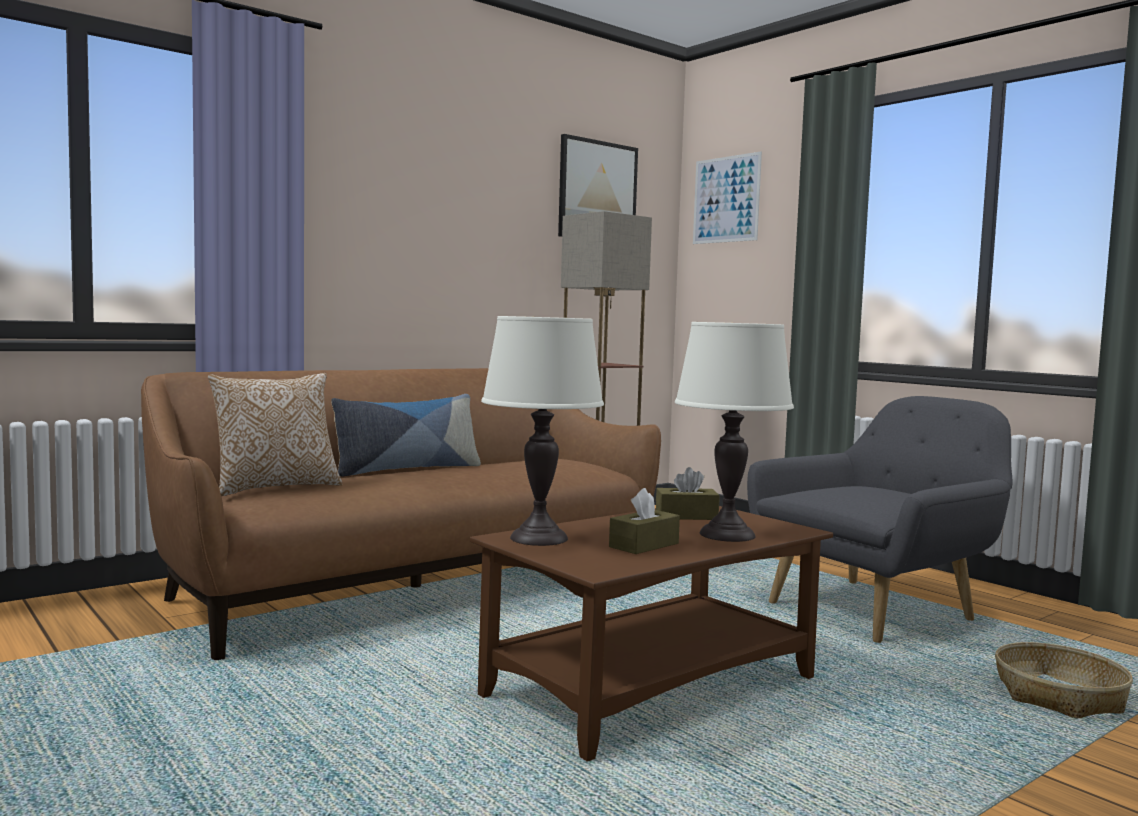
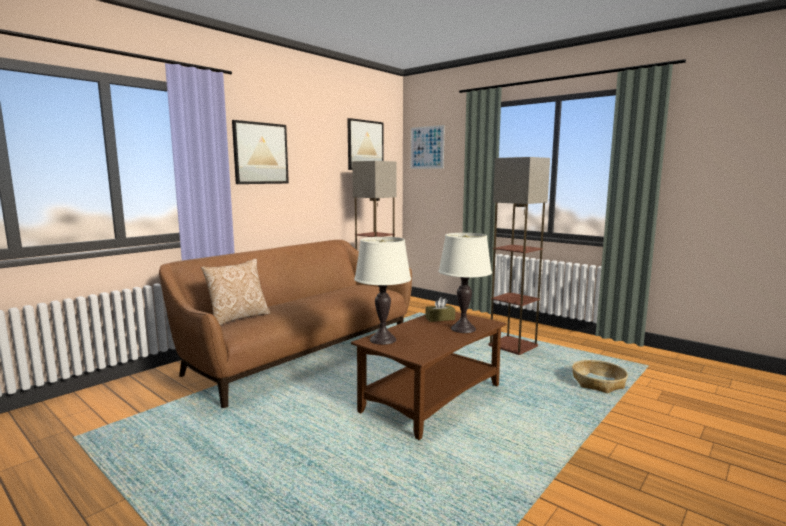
camera: 10 degrees left, 5 degrees up
pillow [331,394,481,477] -> none
brown tissue box [609,488,680,554] -> none
grey armchair [747,396,1013,643] -> floor lamp [488,157,550,355]
none -> picture [232,120,289,184]

